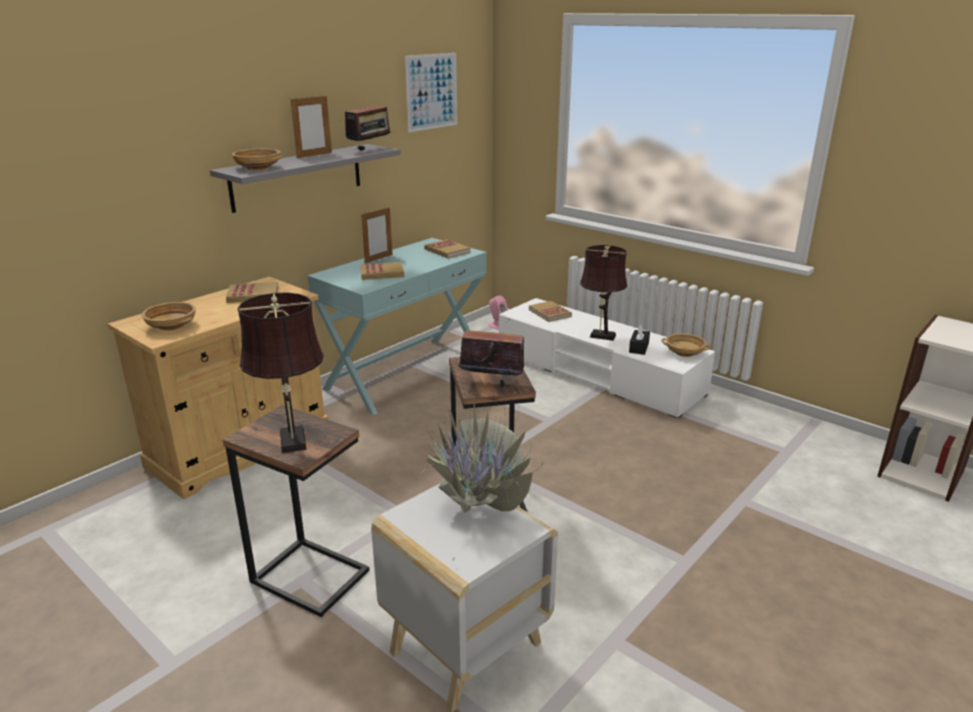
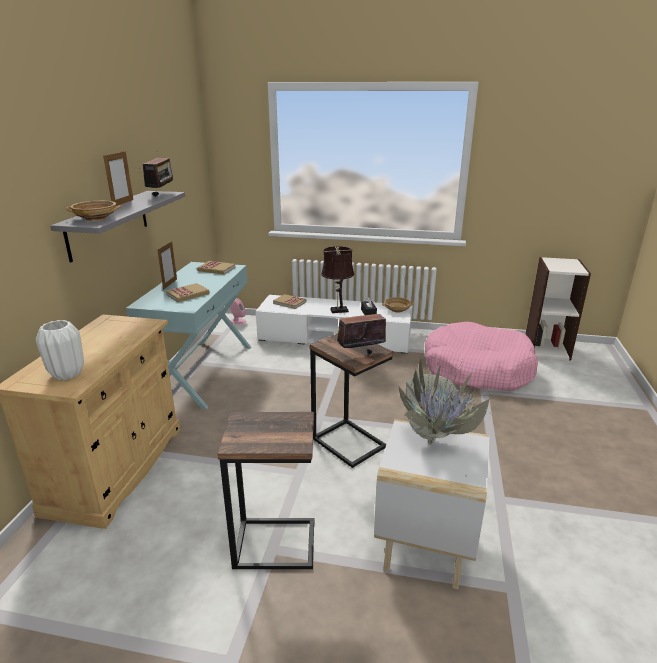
camera: 30 degrees left, 0 degrees up
beige bowl [142,302,196,331] -> white vase [36,320,84,380]
book [226,282,279,303] -> none
brown table lamp [237,292,324,453] -> none
picture [405,53,457,132] -> none
none -> pink dog bed [425,322,538,391]

